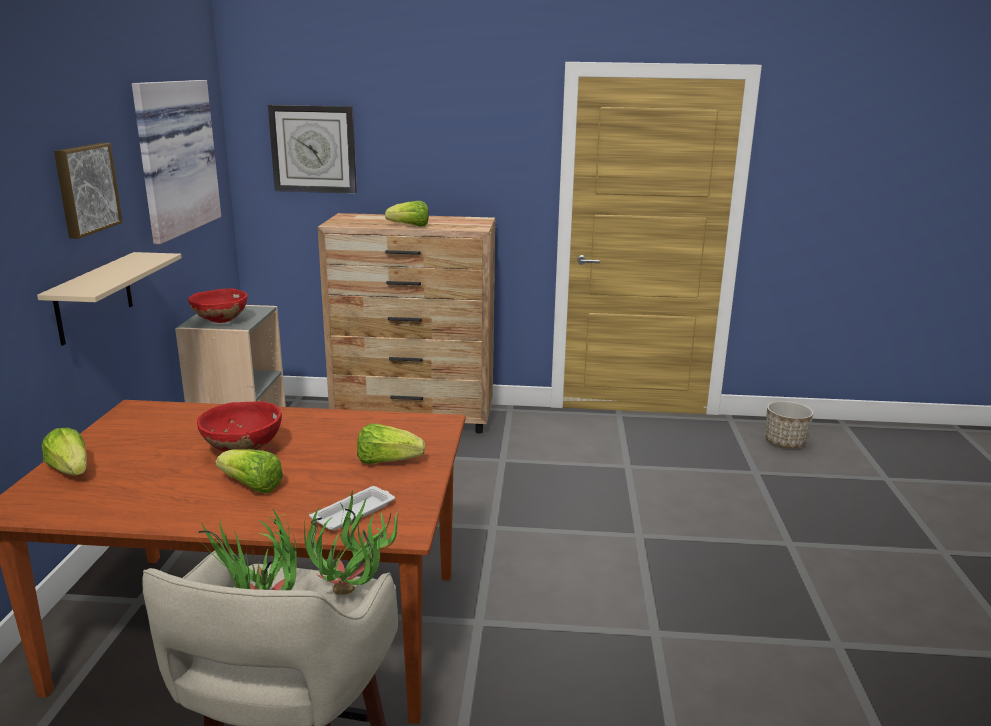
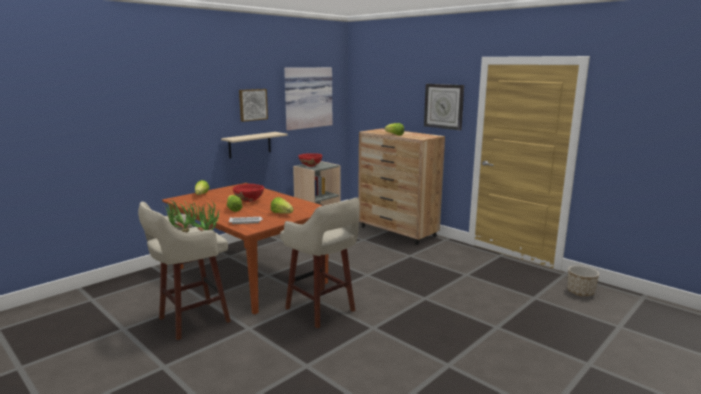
camera: 40 degrees right, 5 degrees down
wall clock [268,105,357,193] -> wall clock moved to [424,84,464,130]
none -> beige stool [280,198,360,329]

